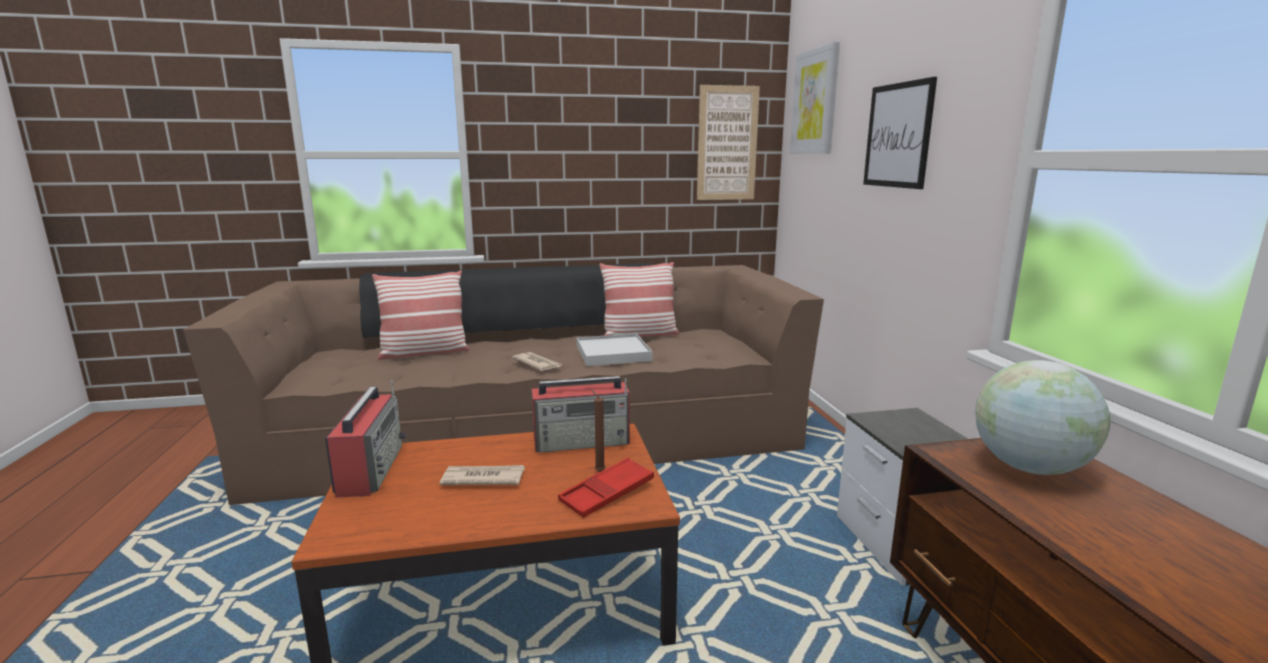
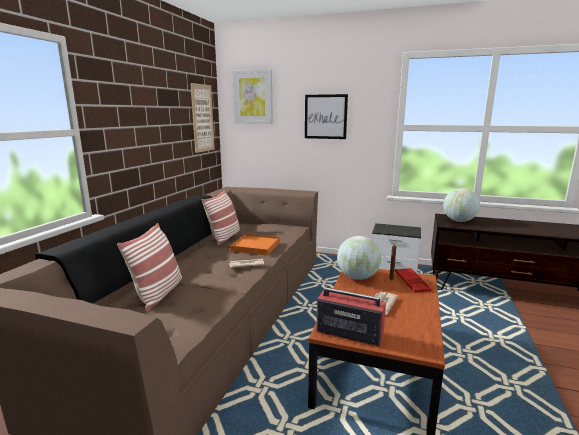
camera: 60 degrees left, 0 degrees up
radio [532,376,630,453] -> globe [337,236,381,280]
white tray [576,334,653,366] -> orange tray [230,234,280,255]

